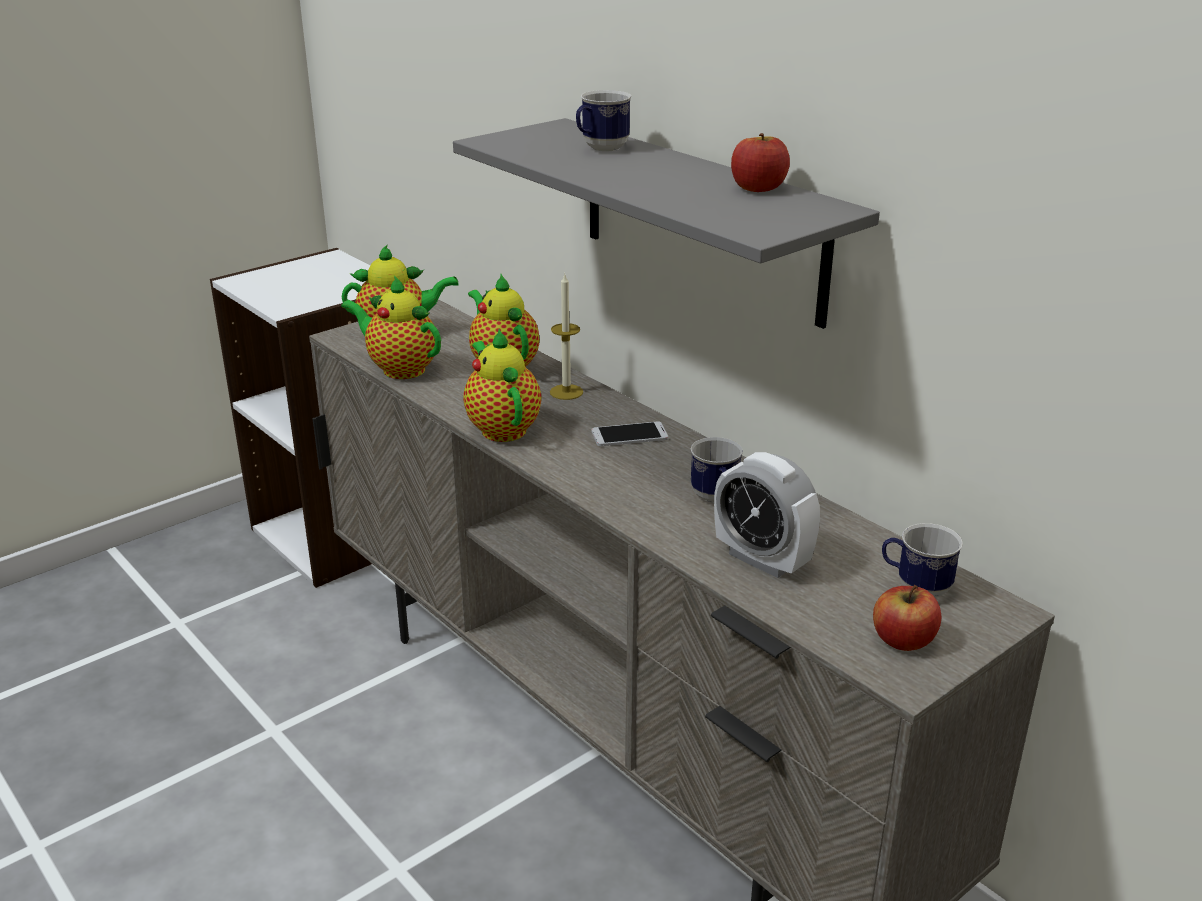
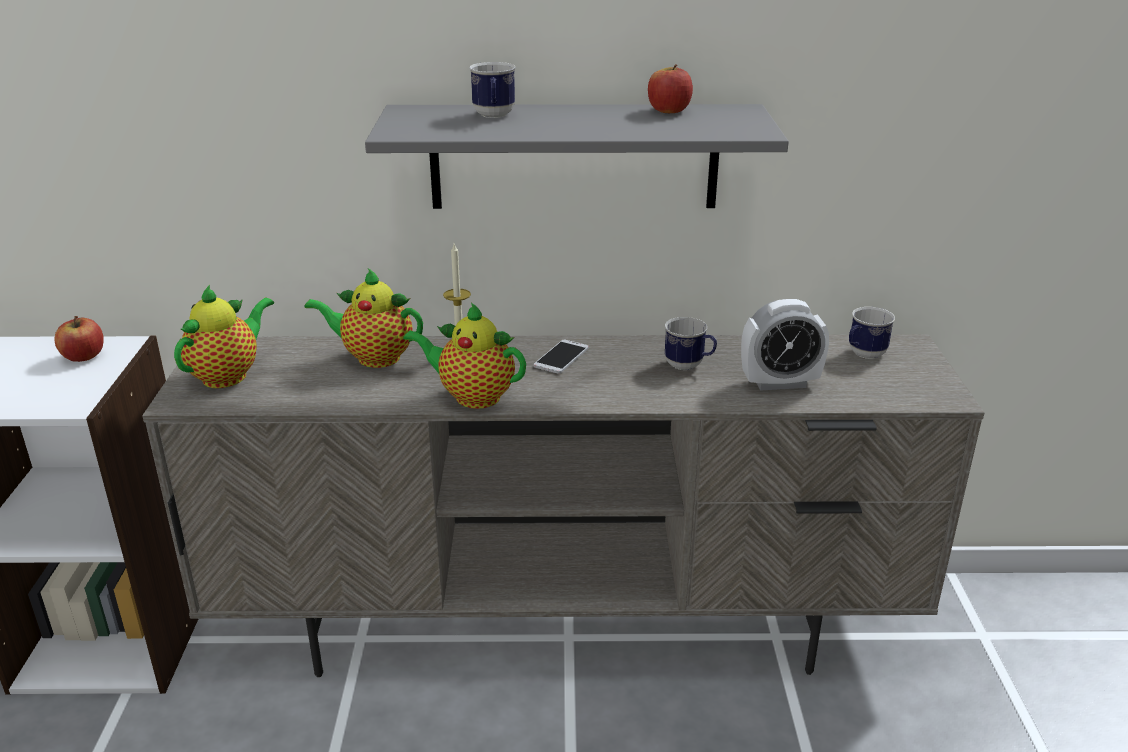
camera: 50 degrees left, 0 degrees up
teapot [341,276,441,379] -> none
apple [873,585,942,651] -> apple moved to [55,316,104,362]

